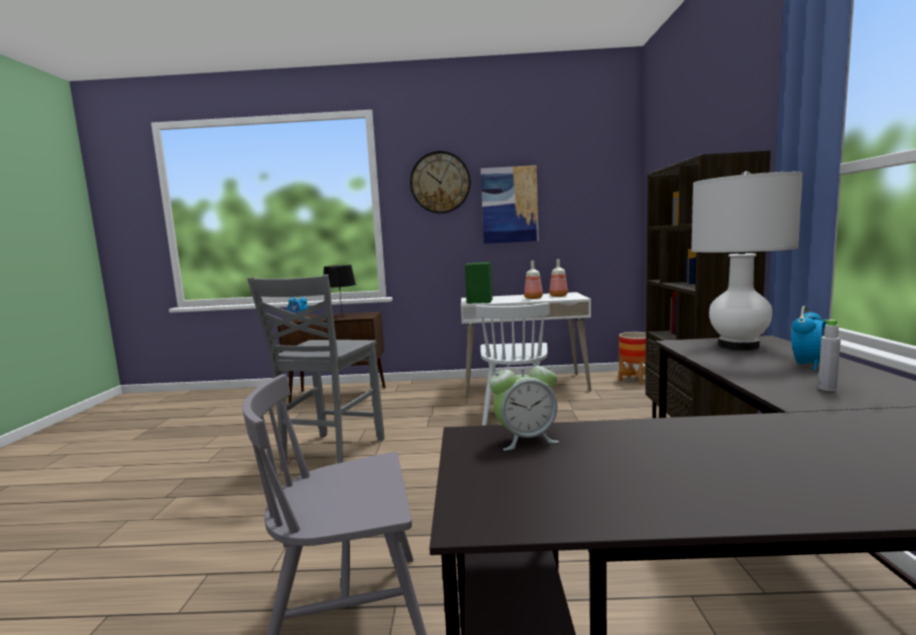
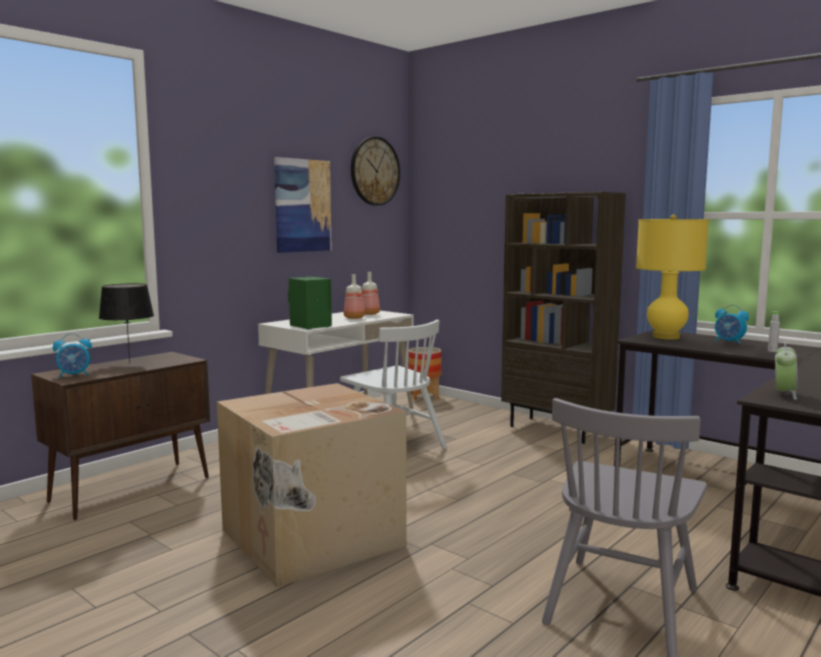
camera: 50 degrees left, 0 degrees up
grey chair [247,274,384,471] -> cardboard box [217,383,406,587]
wall clock [410,151,471,214] -> wall clock moved to [351,137,400,206]
white table lamp [691,171,803,350] -> yellow table lamp [636,214,709,340]
alarm clock [791,306,827,371] -> alarm clock turned 135 degrees clockwise [715,305,749,344]

